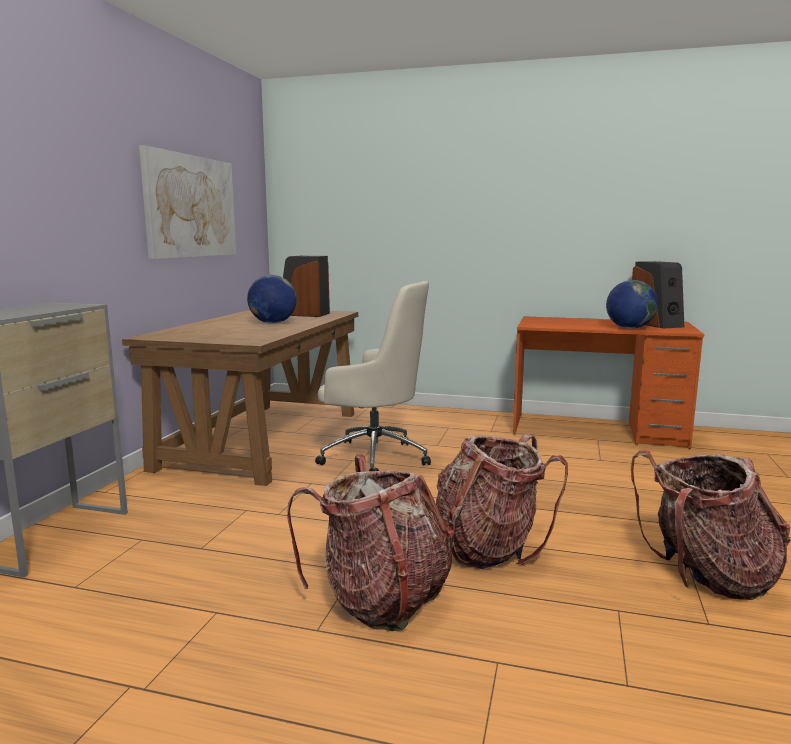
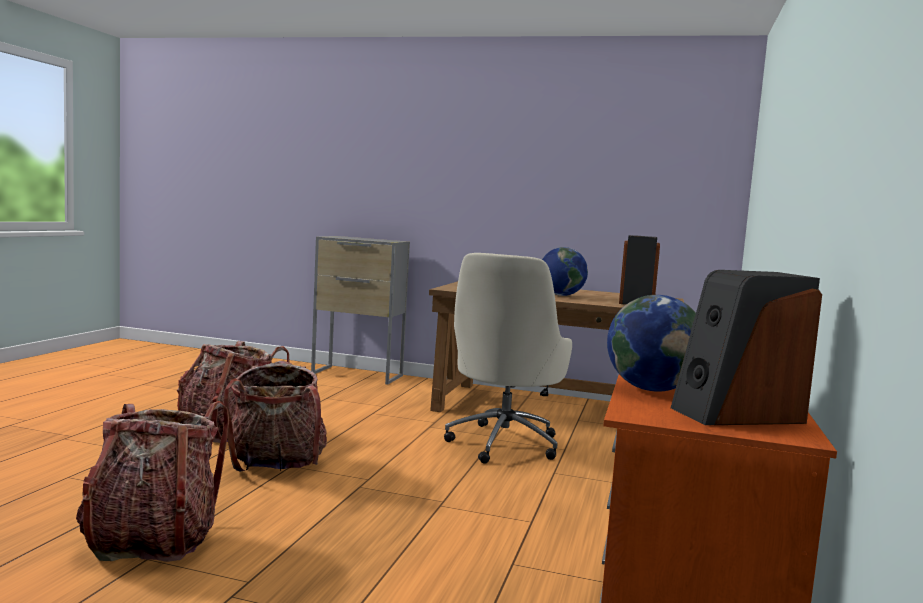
camera: 90 degrees right, 5 degrees down
picture [139,145,236,259] -> none

